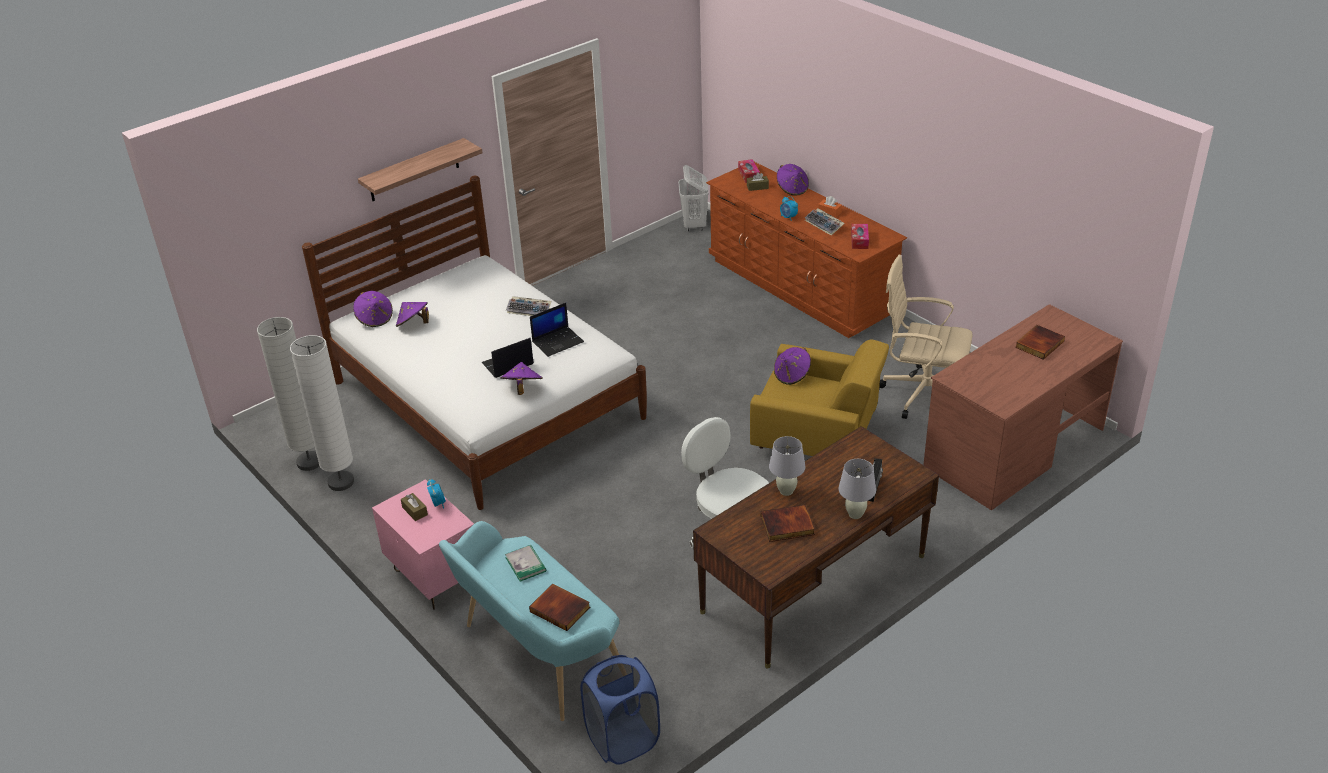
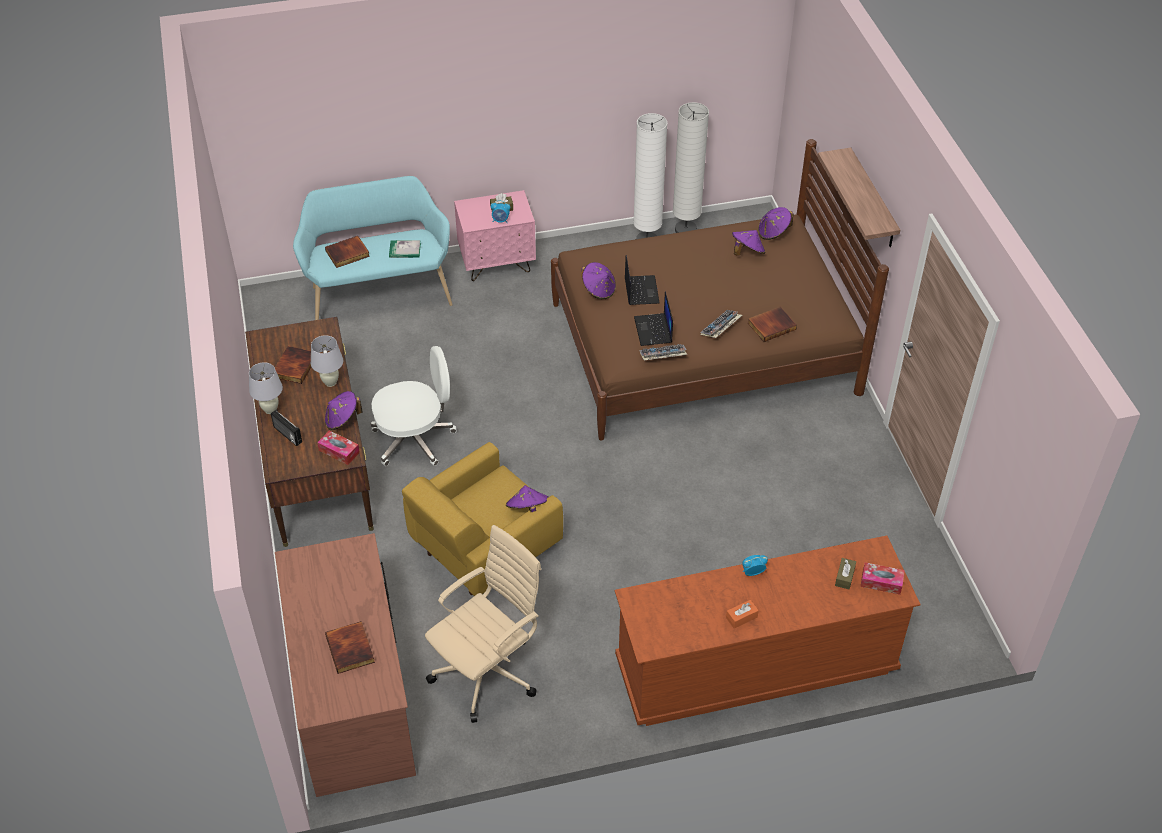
camera: 115 degrees right, 10 degrees up
white bed [302,176,647,510] -> brown bed [551,139,889,441]
blue laundry basket [581,655,660,765] -> none
white laundry basket [678,165,709,231] -> none
purple hat [777,164,809,196] -> purple hat moved to [325,391,362,430]
keyboard [805,208,845,236] -> keyboard moved to [639,344,688,360]
tissue box [851,224,869,249] -> tissue box moved to [317,430,360,465]
none -> book [748,307,797,342]

